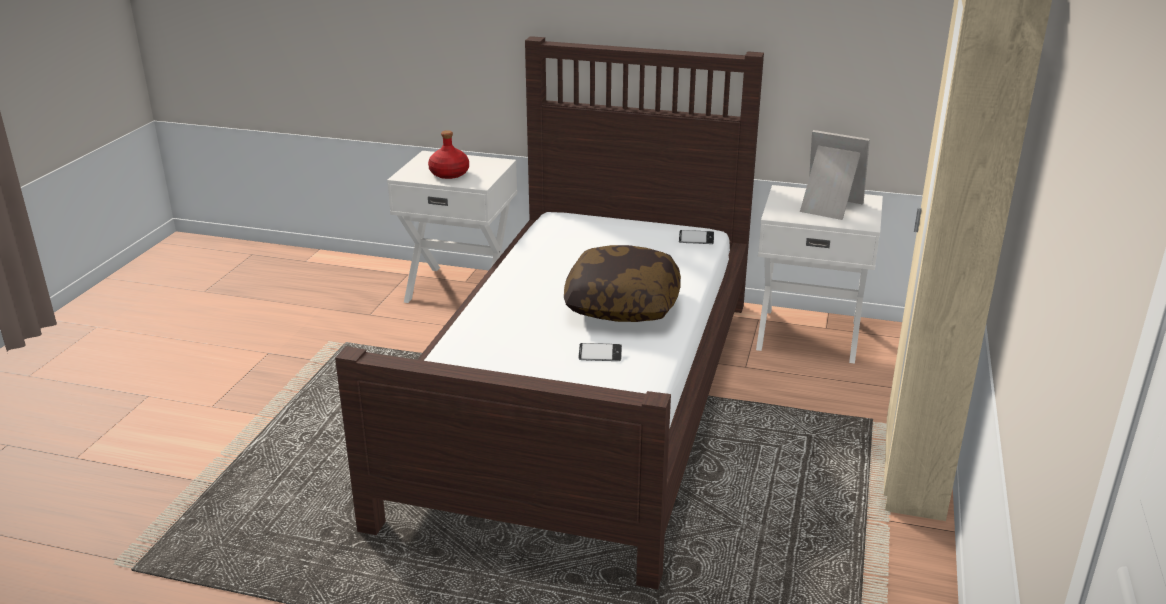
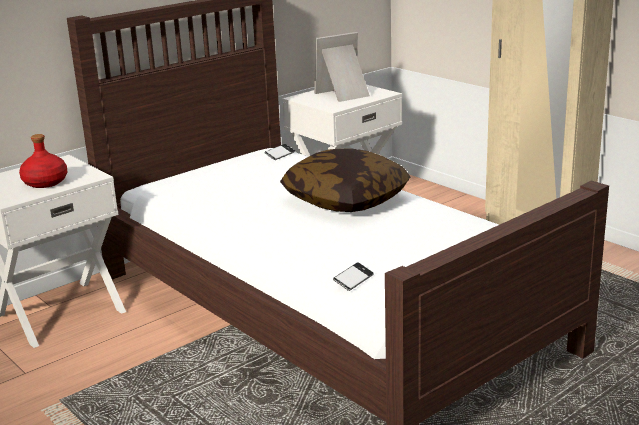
camera: 55 degrees left, 5 degrees down
phone [579,343,622,361] -> phone moved to [333,262,374,291]

